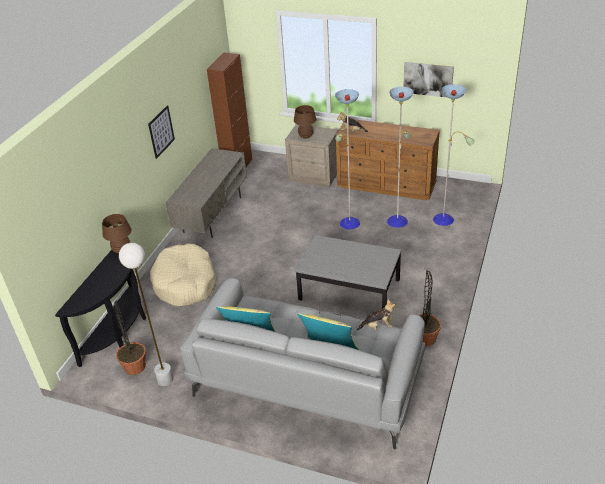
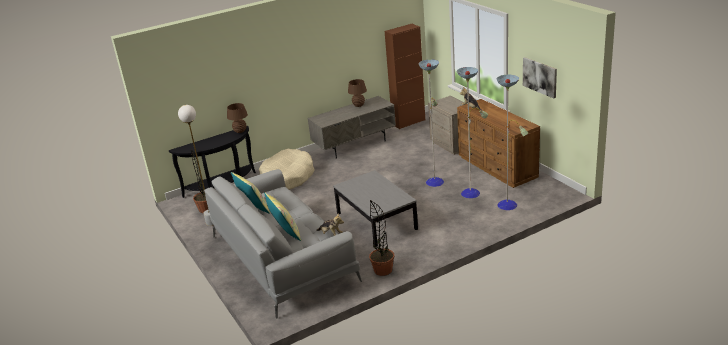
camera: 40 degrees right, 10 degrees down
picture [148,105,175,159] -> none
brown table lamp [294,105,317,139] -> brown table lamp moved to [348,79,367,107]

